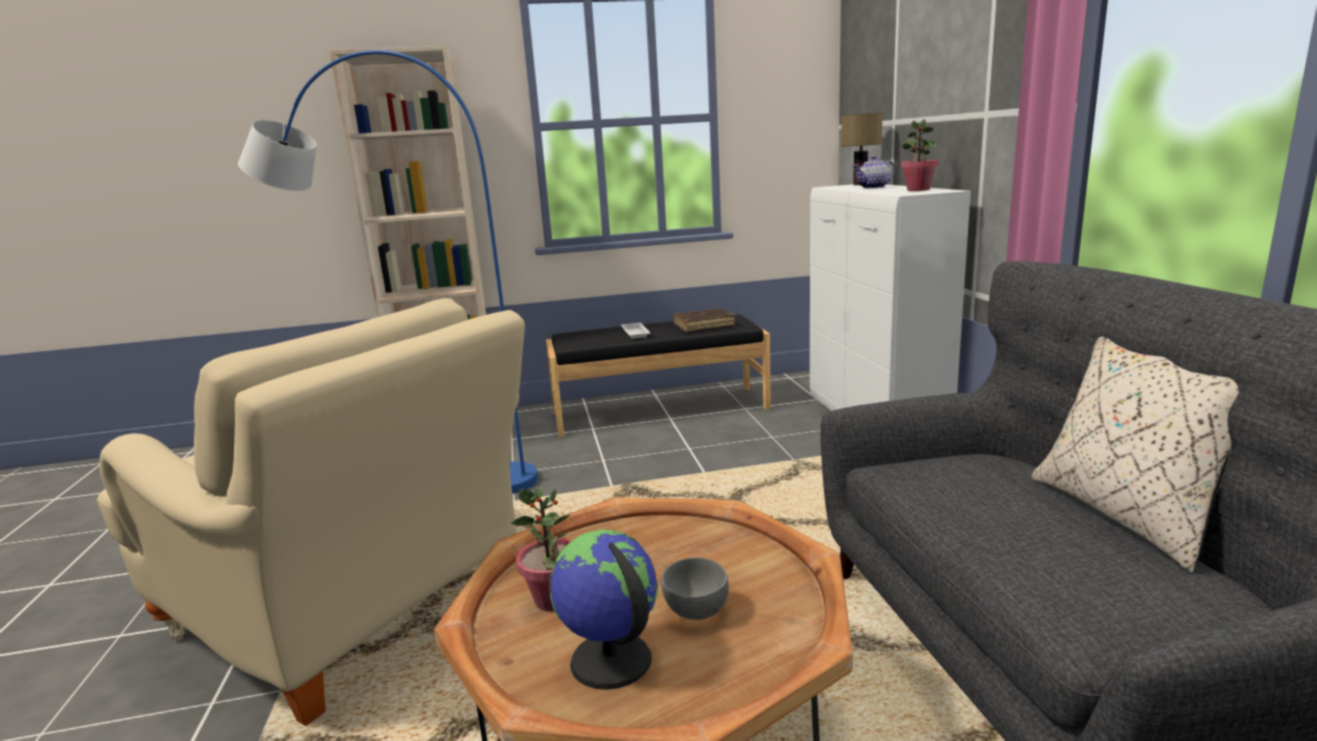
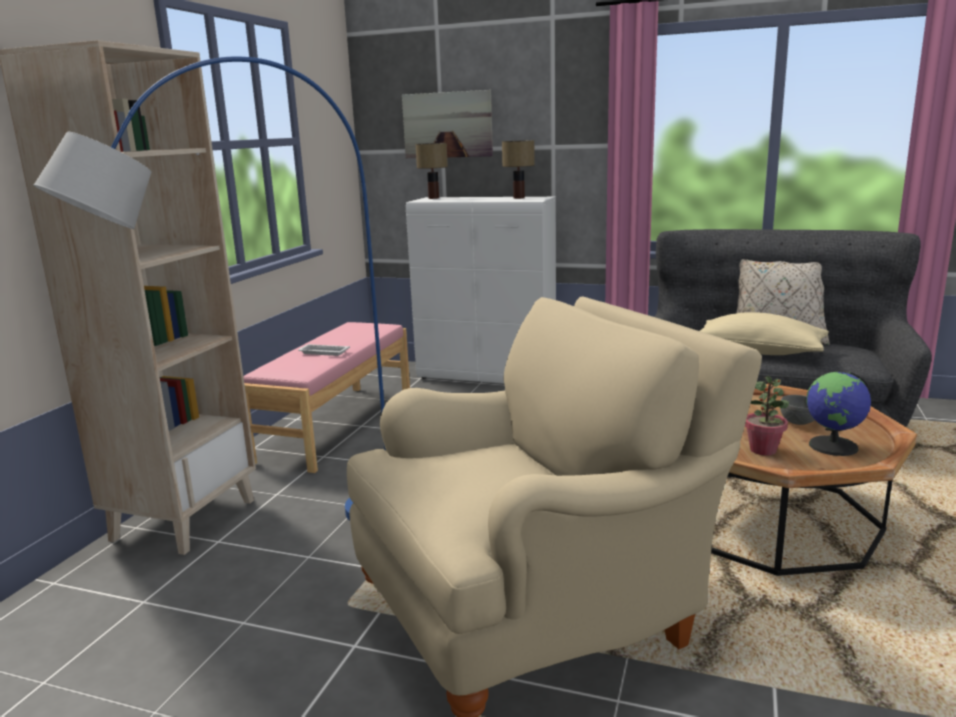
camera: 60 degrees left, 0 degrees up
black bench [546,314,771,437] -> pink bench [243,322,410,473]
brown book [673,309,735,332] -> none
teapot [852,156,895,188] -> none
potted plant [901,119,938,191] -> table lamp [502,140,535,199]
none -> picture [402,90,493,158]
none -> beige pillow [700,312,829,355]

